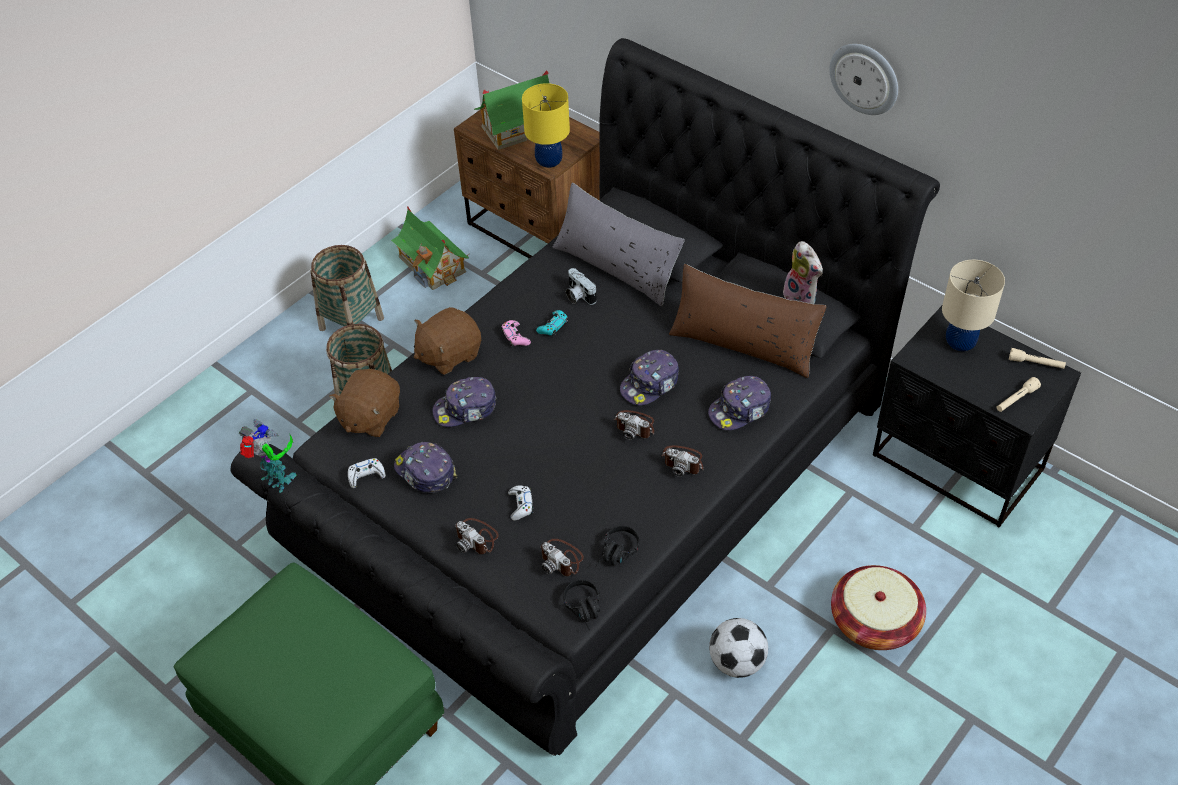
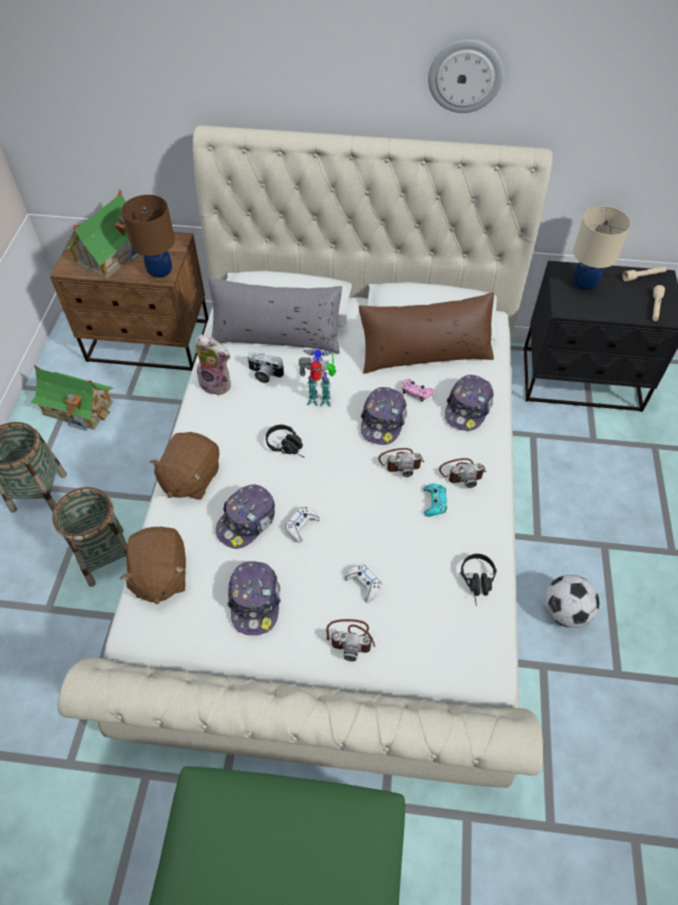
camera: 35 degrees left, 5 degrees up
black bed [230,38,940,756] -> beige bed [58,126,553,788]
toy robot [238,419,297,493] -> toy robot moved to [299,349,336,407]
white game controller [348,458,386,488] -> white game controller moved to [285,507,320,543]
cap [394,441,457,493] -> cap turned 105 degrees counterclockwise [227,561,281,635]
pink game controller [501,320,531,347] -> pink game controller moved to [402,379,434,402]
yellow table lamp [522,83,570,168] -> brown table lamp [121,195,175,278]
turquoise game controller [536,310,568,336] -> turquoise game controller moved to [424,484,447,517]
camera [540,539,584,576] -> none
black headphones [563,580,600,631] -> black headphones moved to [266,425,305,458]
plush toy [783,241,823,304] -> plush toy moved to [194,335,231,396]
basket [831,565,926,650] -> none

